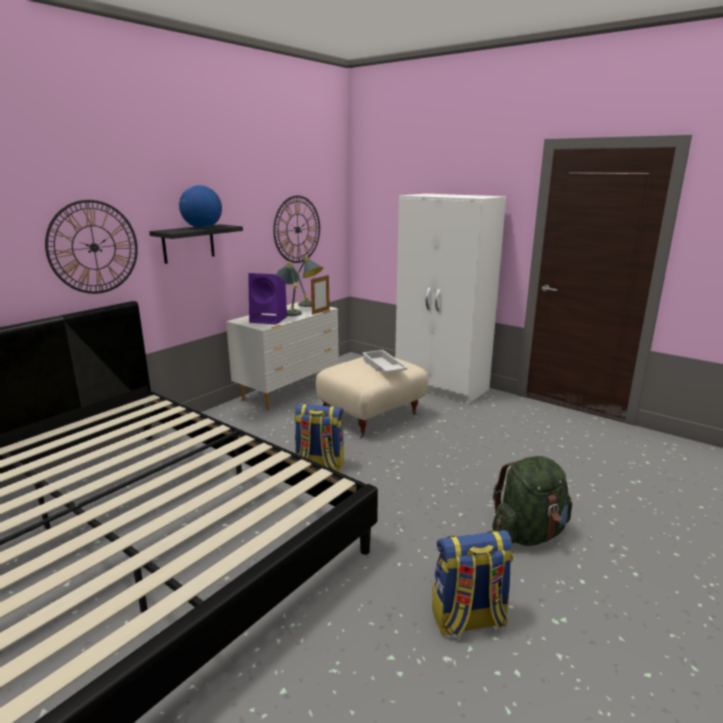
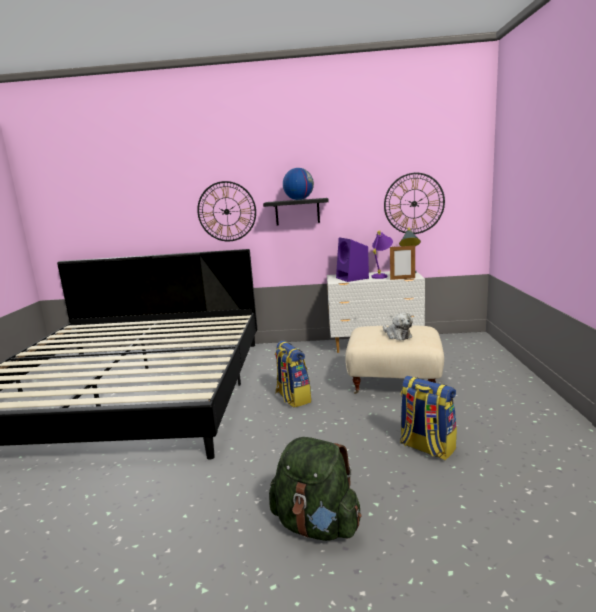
camera: 55 degrees right, 5 degrees down
grey table lamp [276,262,302,316] -> purple table lamp [371,231,393,279]
white tray [362,350,408,373] -> plush toy [383,312,413,340]
white wardrobe [395,194,506,404] -> none
backpack [432,530,513,637] -> backpack moved to [400,376,457,460]

